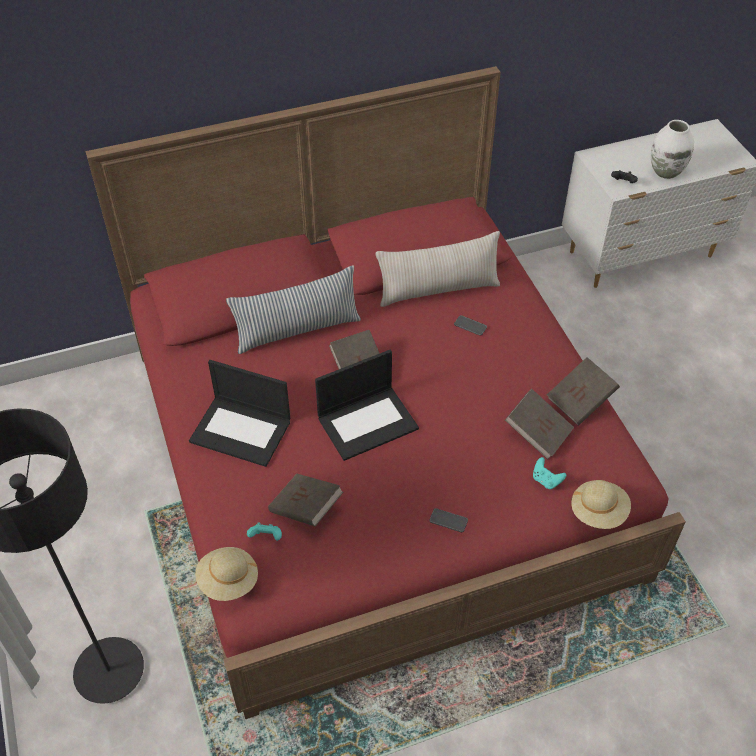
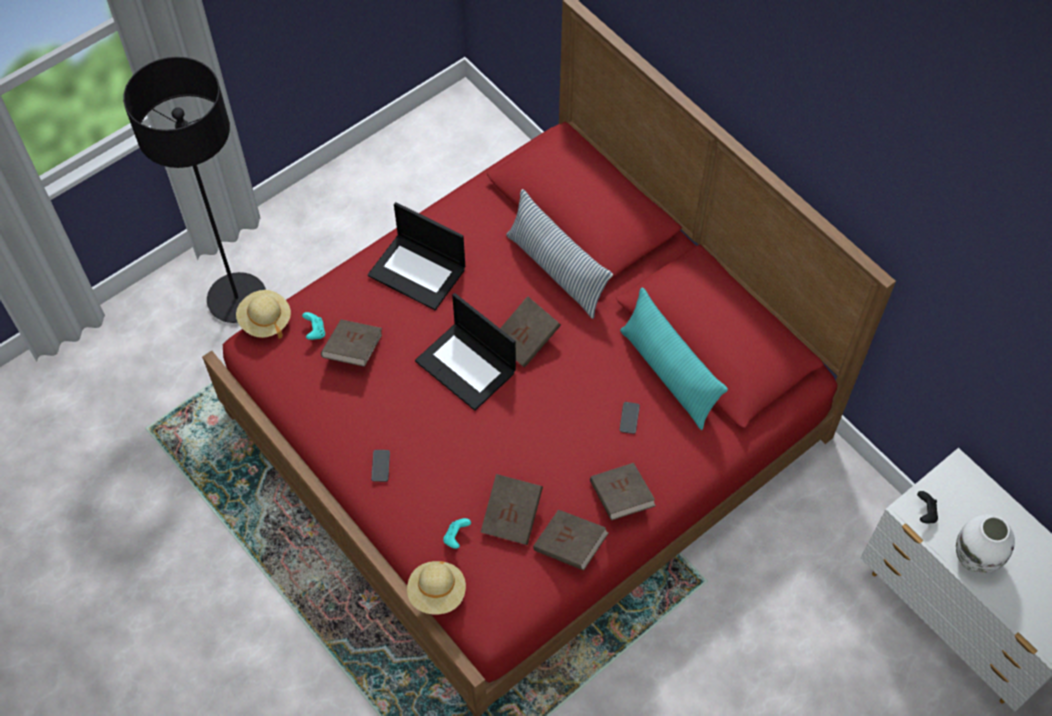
camera: 70 degrees right, 10 degrees up
laptop [189,360,290,467] -> laptop turned 60 degrees counterclockwise [368,202,465,310]
beige pillow [376,231,500,307] -> turquoise pillow [620,287,728,430]
none -> brown book [590,463,656,520]

